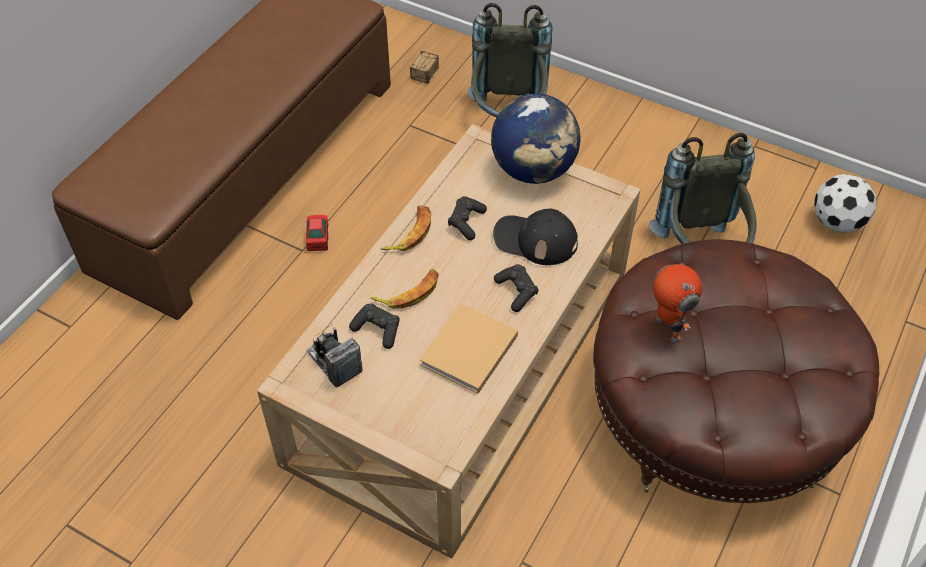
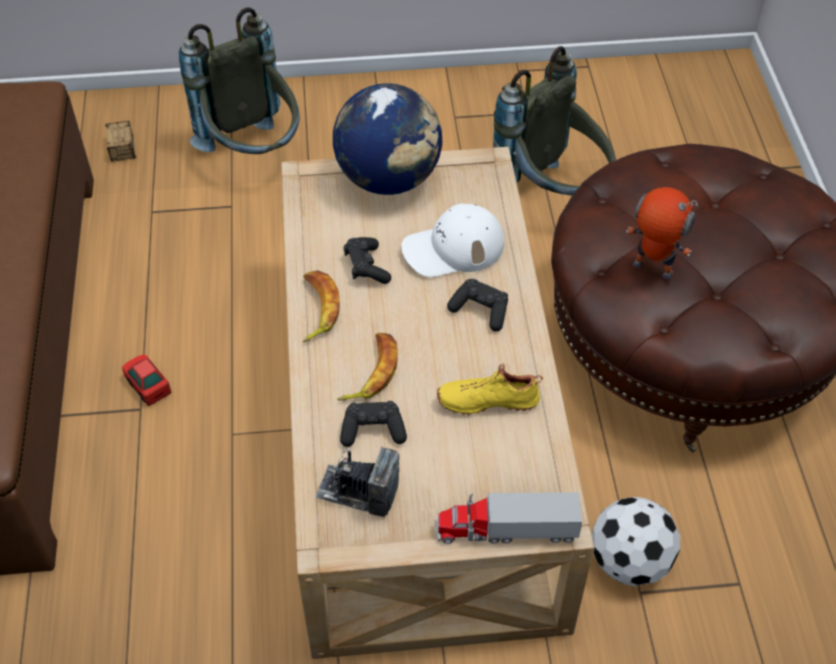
camera: 35 degrees left, 0 degrees up
beige book [420,304,518,394] -> yellow shoe [437,364,543,415]
black cap [493,208,578,265] -> white cap [401,203,504,277]
football [814,174,876,233] -> football moved to [592,497,680,586]
none -> toy truck [436,492,582,544]

